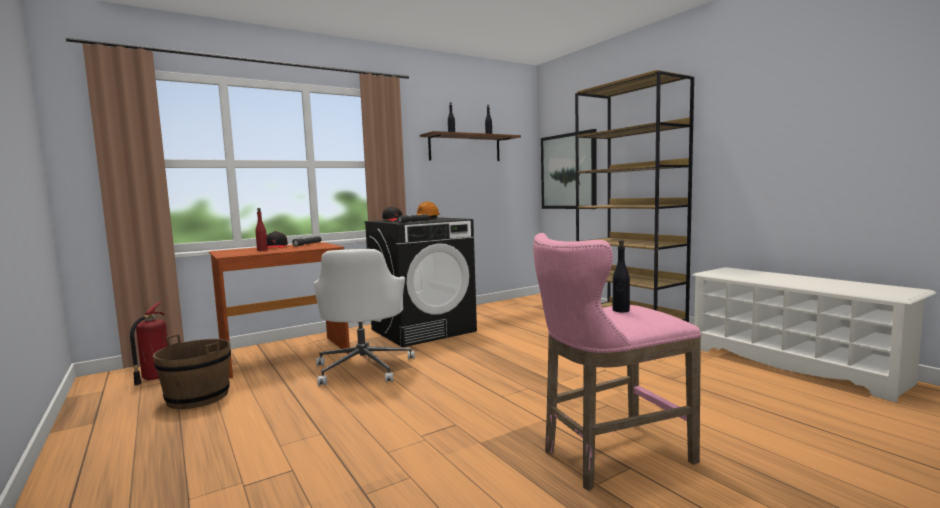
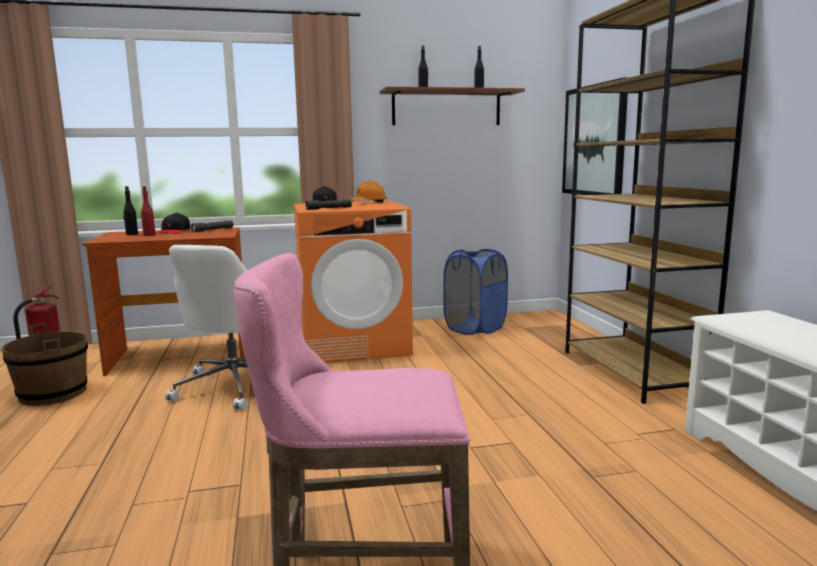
camera: 20 degrees right, 5 degrees up
black washing machine [364,217,477,347] -> orange washing machine [294,201,413,363]
black bottle [613,240,630,313] -> black bottle moved to [124,186,138,235]
none -> blue laundry basket [443,249,508,335]

